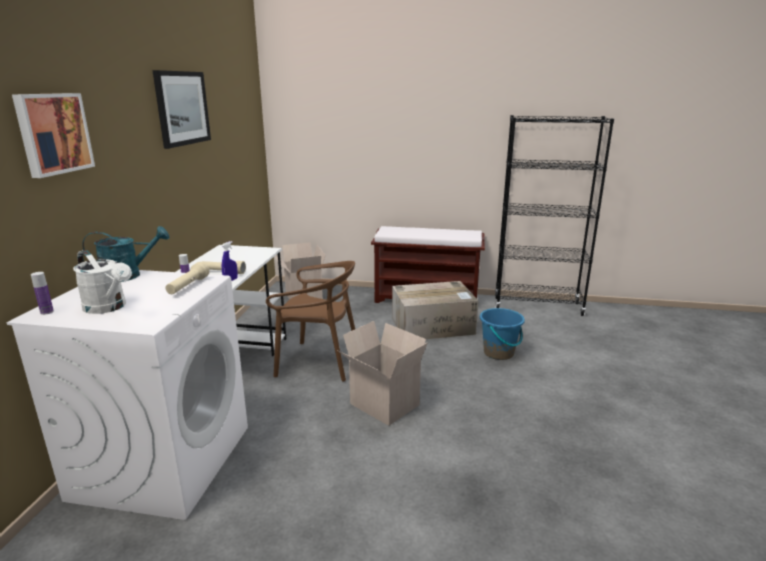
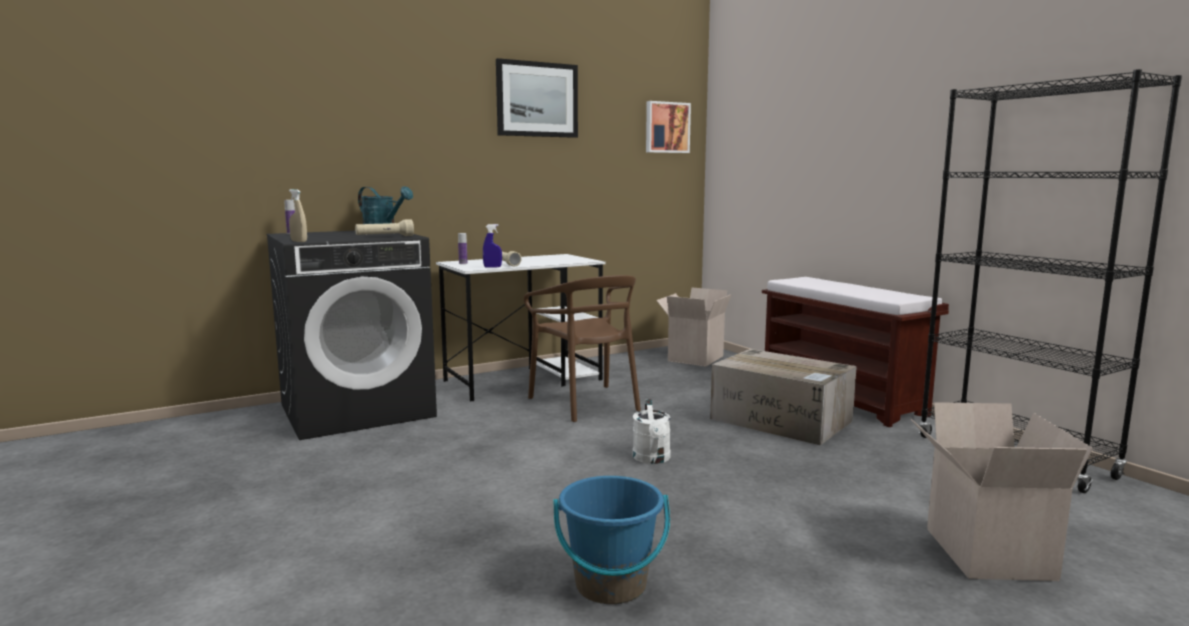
camera: 50 degrees right, 10 degrees down
white washing machine [6,270,248,520] -> black washing machine [267,231,437,440]
picture [12,93,95,178] -> picture moved to [646,101,691,153]
white watering can [73,250,132,314] -> white watering can moved to [632,399,671,464]
cardboard box [337,321,428,426] -> cardboard box moved to [911,402,1093,581]
blue bucket [480,308,525,360] -> blue bucket moved to [553,476,670,604]
none -> beige spray bottle [289,189,307,242]

